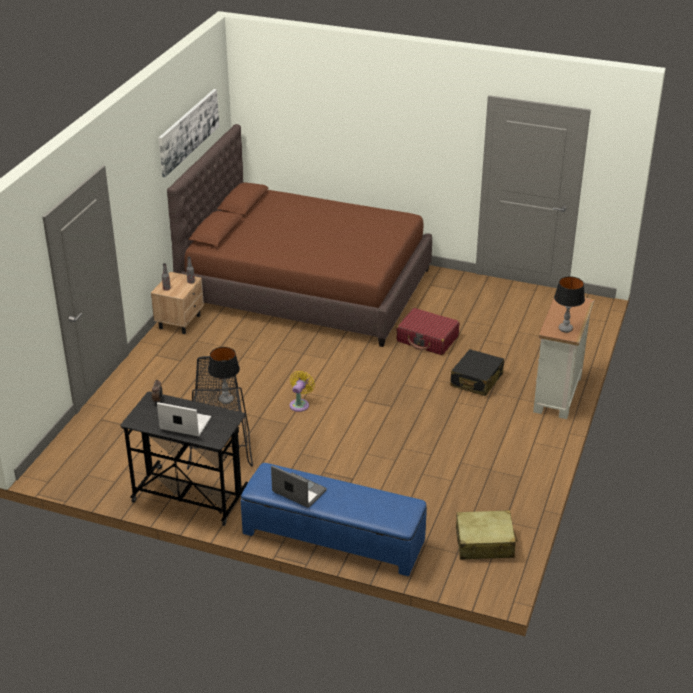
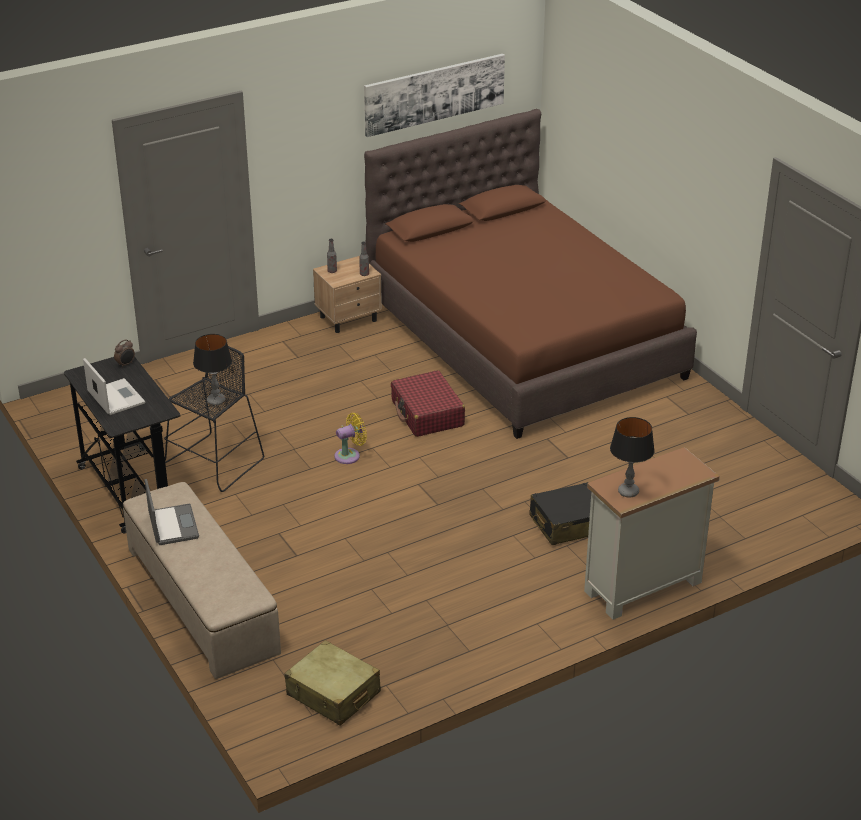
camera: 40 degrees right, 0 degrees up
blue bench [241,463,427,576] -> beige bench [123,482,281,679]
red suitcase [396,308,459,355] -> red suitcase moved to [391,370,465,437]

